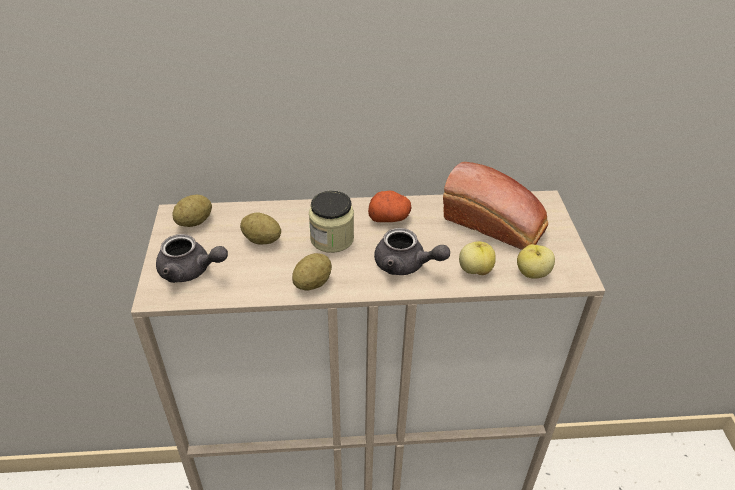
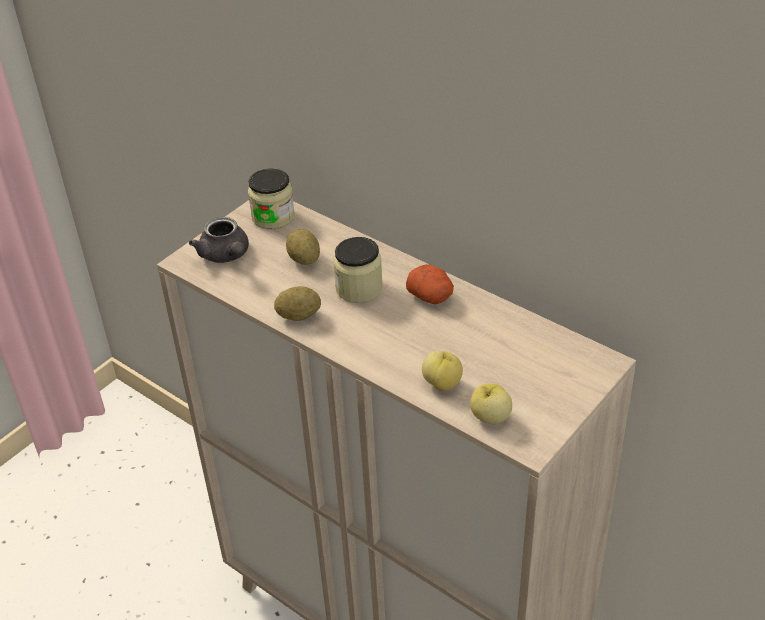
camera: 45 degrees right, 0 degrees up
potato [172,195,212,227] -> jar [248,169,295,229]
grey teapot [374,228,450,275] -> none
bread [443,162,548,250] -> none

